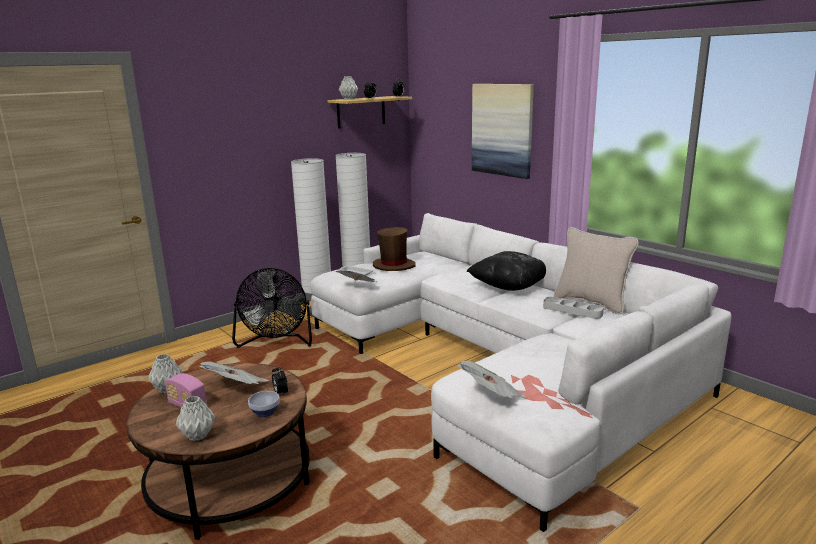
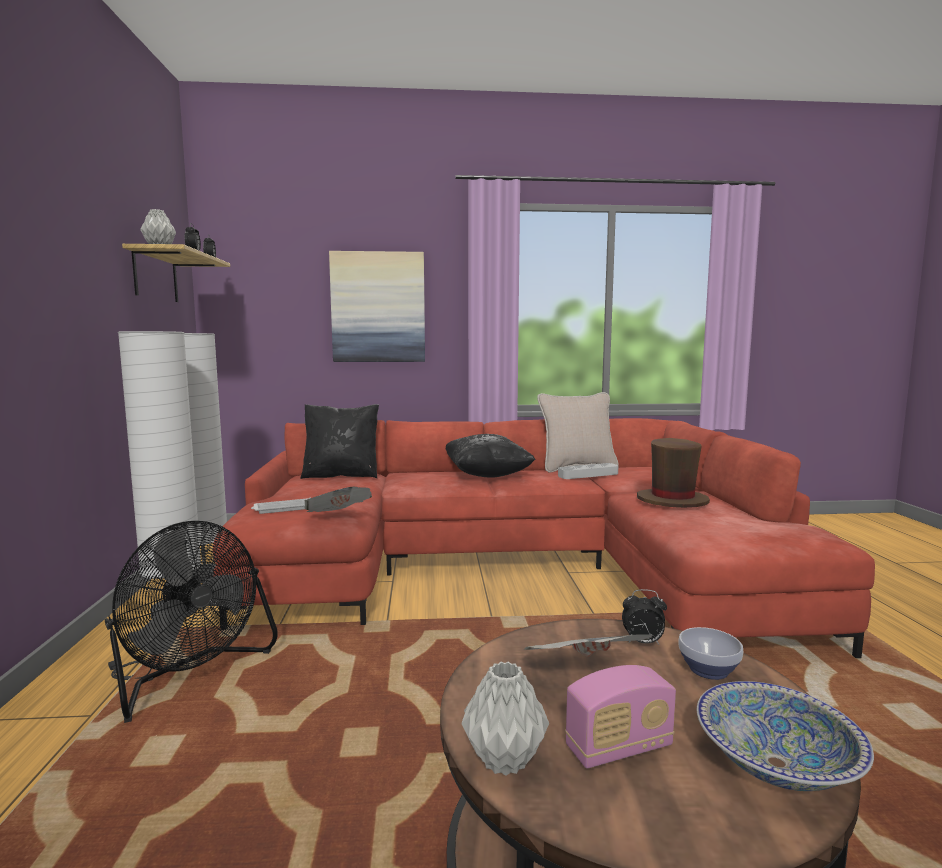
camera: 55 degrees left, 10 degrees down
grey vase [176,396,215,441] -> bowl [697,681,874,791]
white sofa [310,213,732,532] -> red sofa [212,418,875,658]
brown hat [373,227,416,271] -> brown hat moved to [637,438,710,508]
newspaper [457,361,526,399] -> none
none -> black pillow [300,404,379,479]

